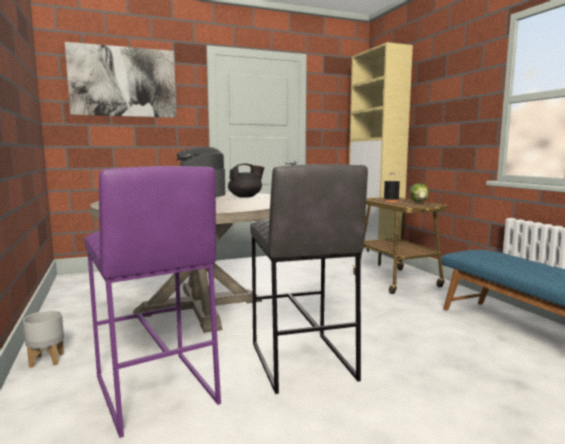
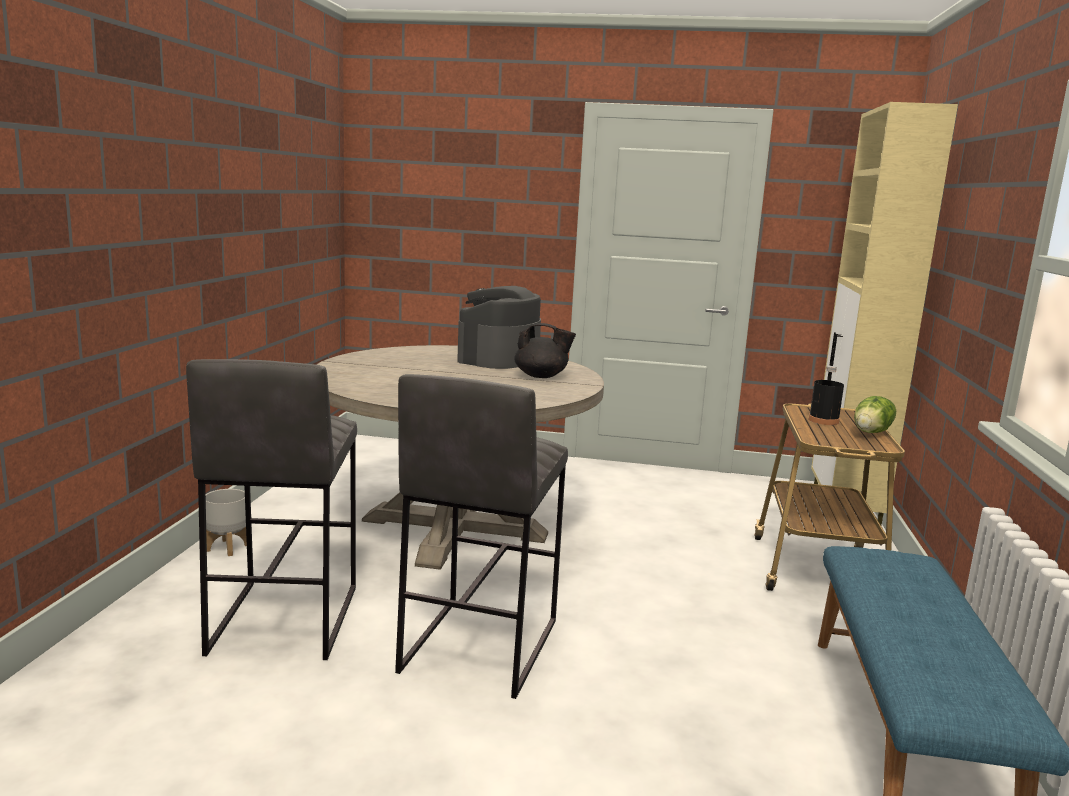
camera: 30 degrees right, 5 degrees up
picture [65,42,177,118] -> none
purple stool [85,166,221,438] -> grey stool [186,359,357,660]

